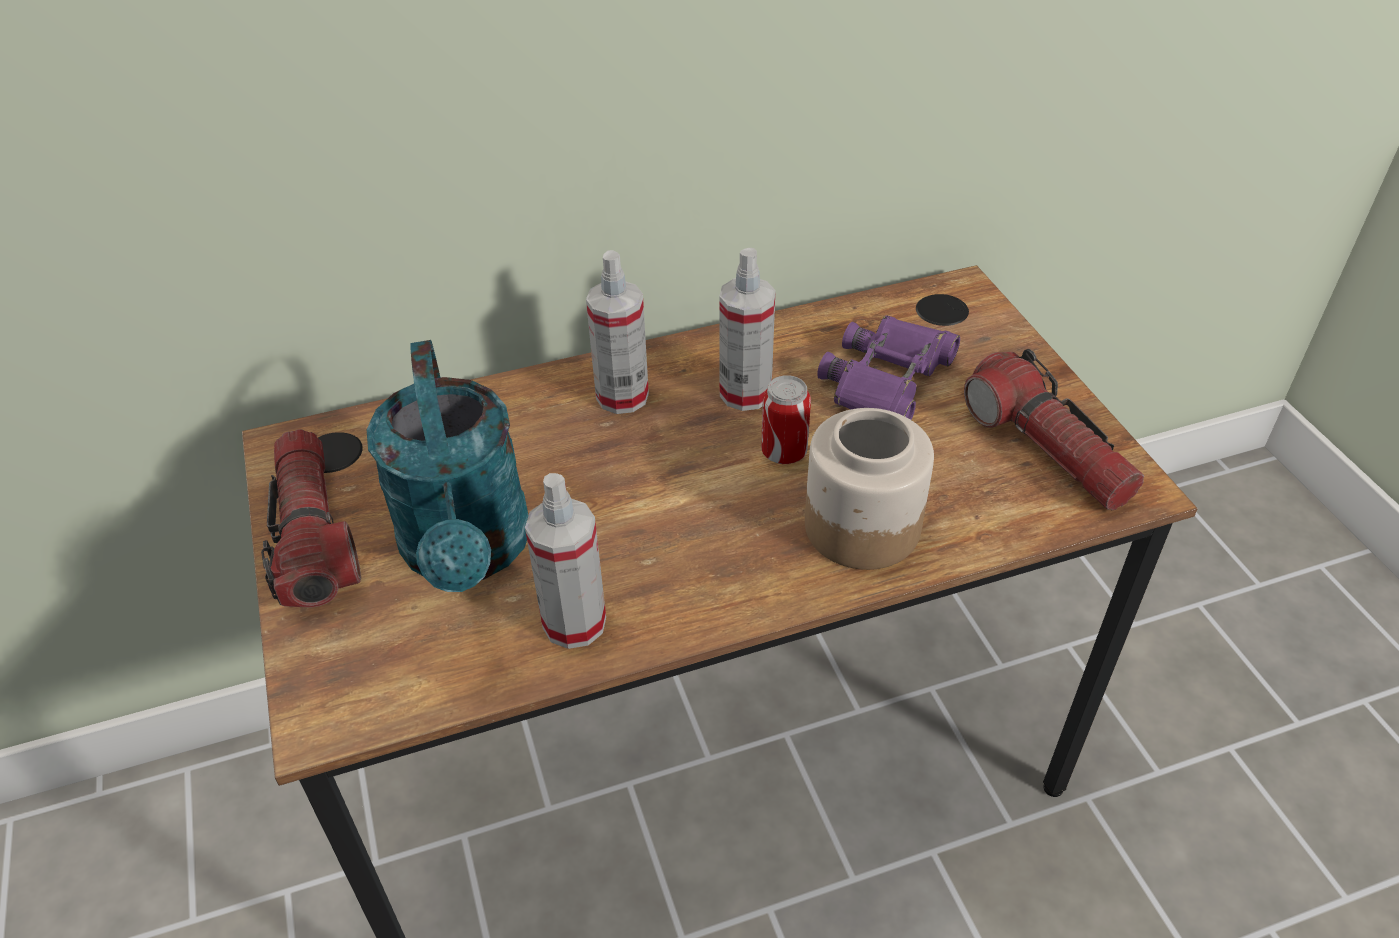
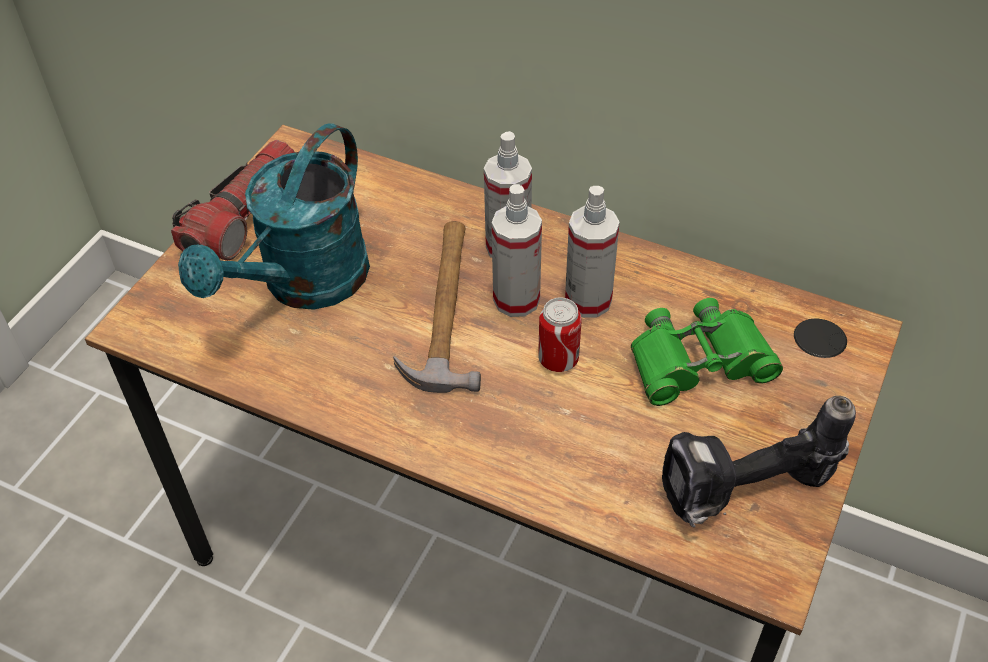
camera: 45 degrees right, 5 degrees up
spray bottle [525,473,606,649] -> spray bottle moved to [492,184,542,317]
jar [805,408,934,570] -> none
purple binoculars [817,316,960,420] -> green binoculars [631,298,783,406]
flashlight [964,349,1144,510] -> power drill [662,396,856,527]
none -> hammer [393,221,481,393]

